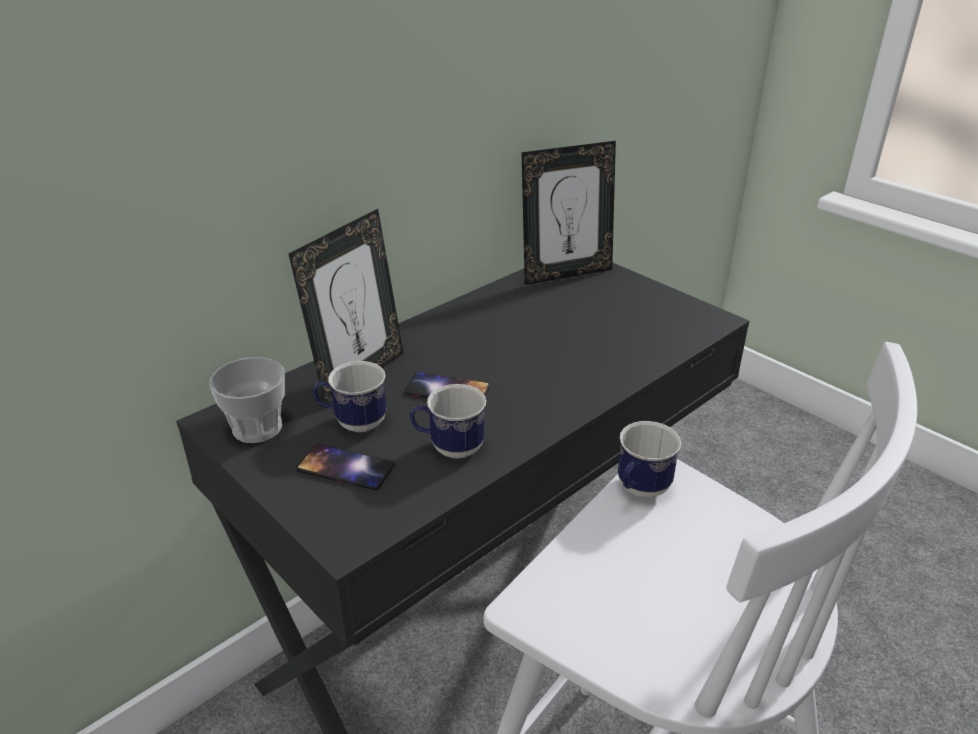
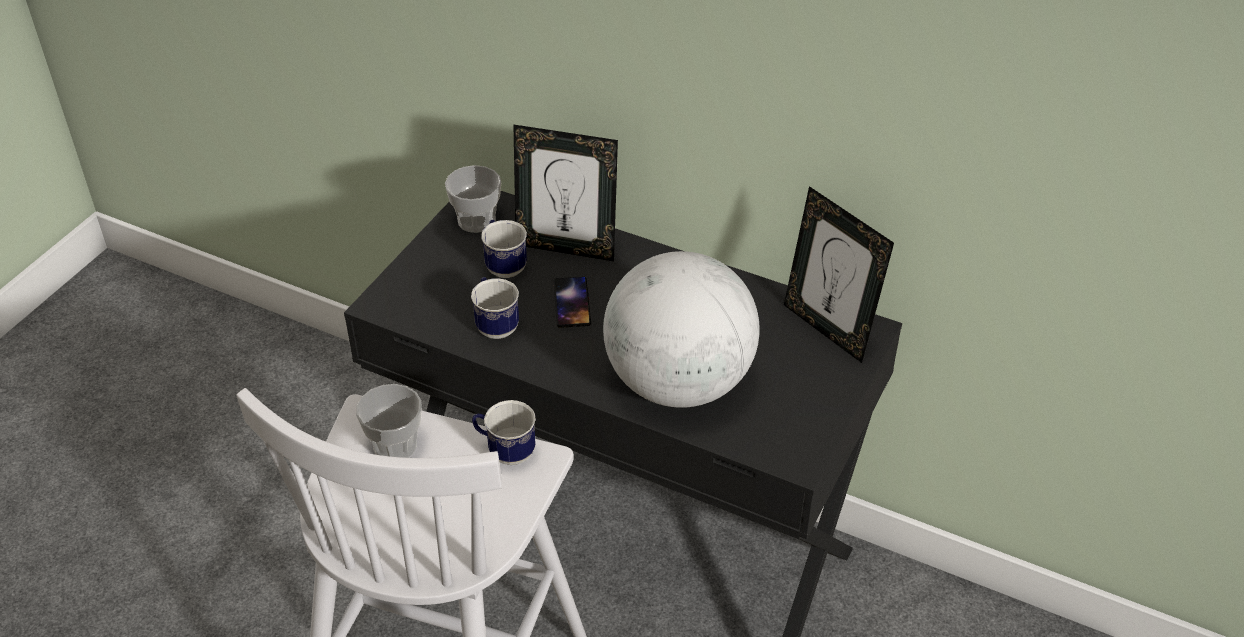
camera: 70 degrees right, 10 degrees up
phone [296,444,395,490] -> none
none -> cup [356,384,422,458]
none -> globe [603,251,760,408]

